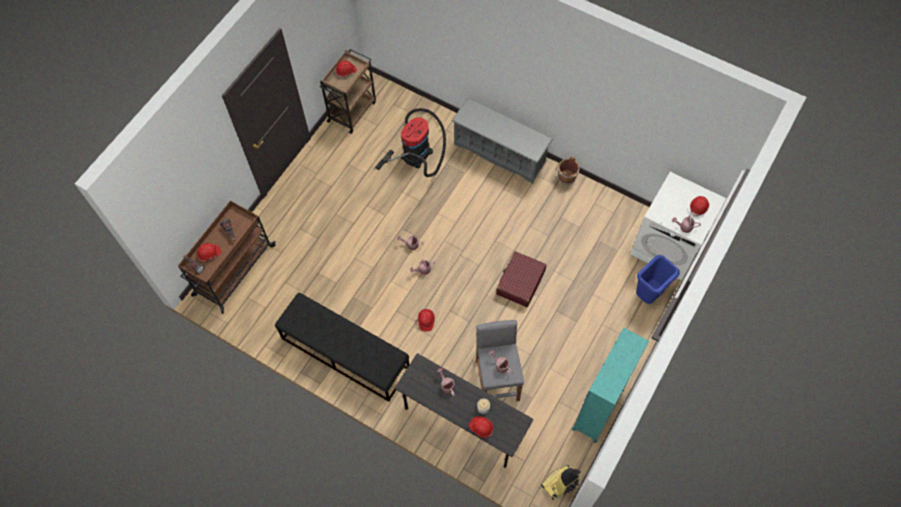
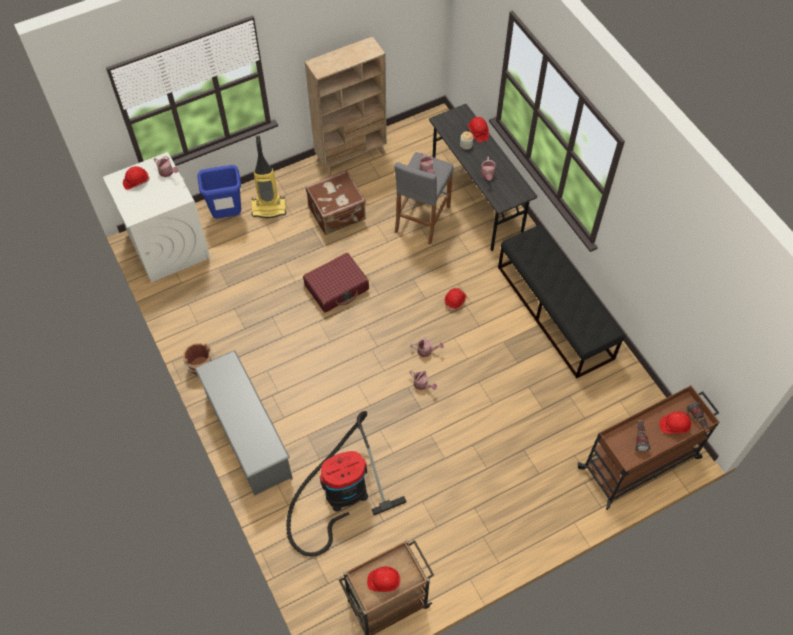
camera: 150 degrees left, 5 degrees down
vacuum cleaner [541,465,581,500] -> vacuum cleaner moved to [252,136,286,218]
turquoise bookcase [572,327,649,443] -> beige bookcase [305,36,387,177]
none -> brown suitcase [305,170,366,235]

